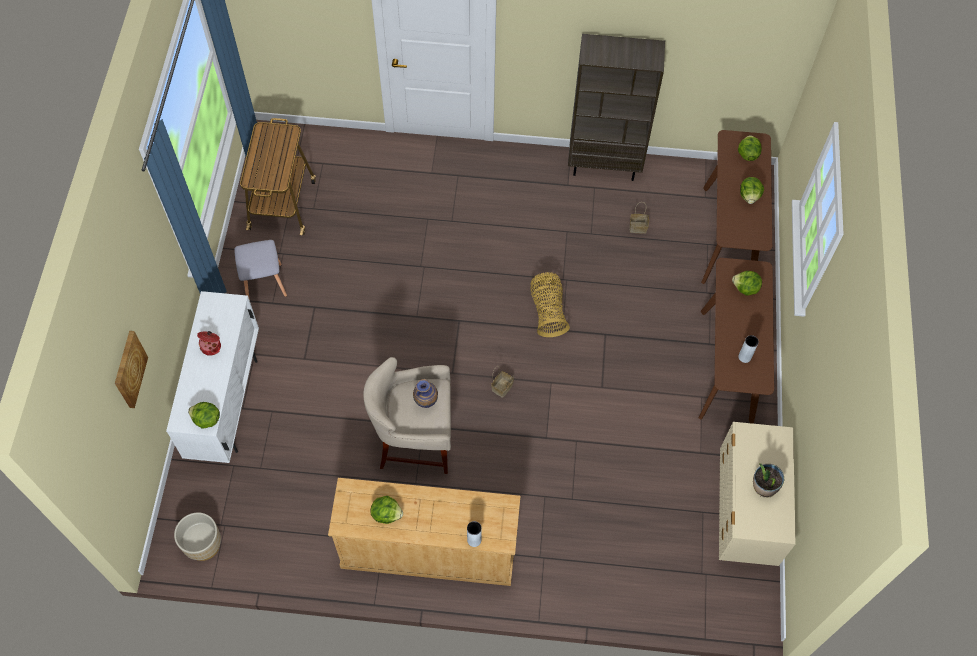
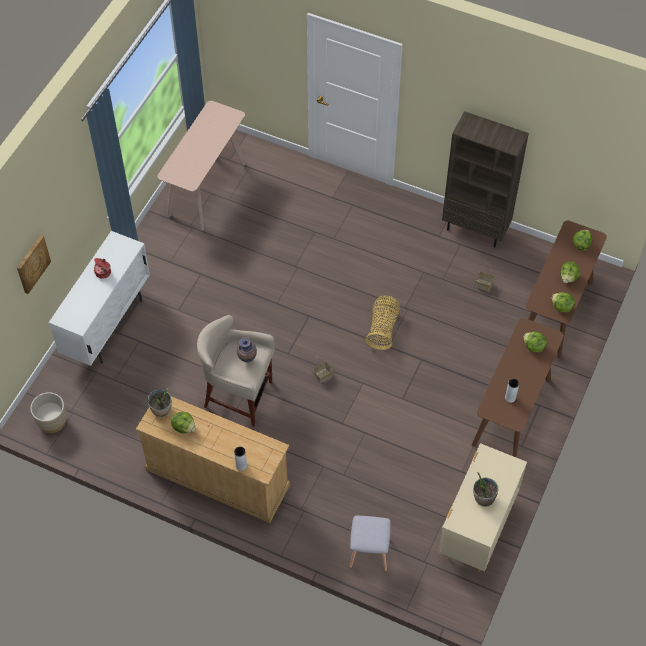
camera: 20 degrees right, 5 degrees down
lettuce [188,402,220,428] -> lettuce moved to [552,292,575,313]
grey stool [234,240,287,300] -> grey stool moved to [349,516,391,572]
cart [240,118,316,235] -> beige console table [157,101,246,231]
none -> potted plant [147,388,172,417]

